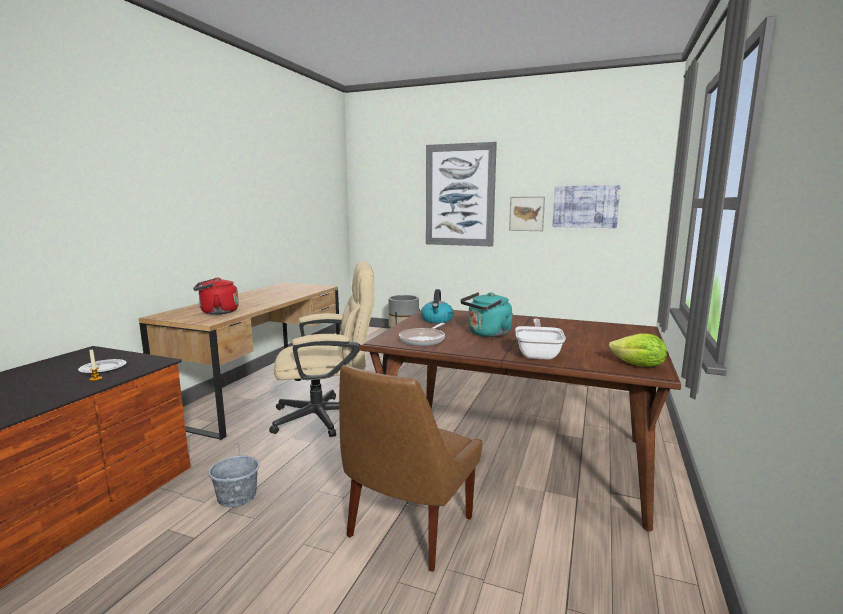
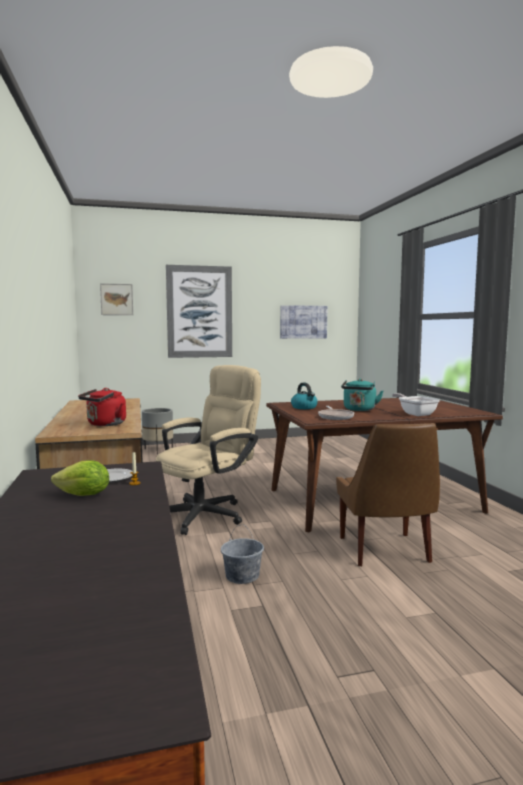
camera: 35 degrees left, 5 degrees down
picture [509,197,545,231] -> picture moved to [100,283,133,315]
lettuce [609,333,667,367] -> lettuce moved to [51,460,109,496]

